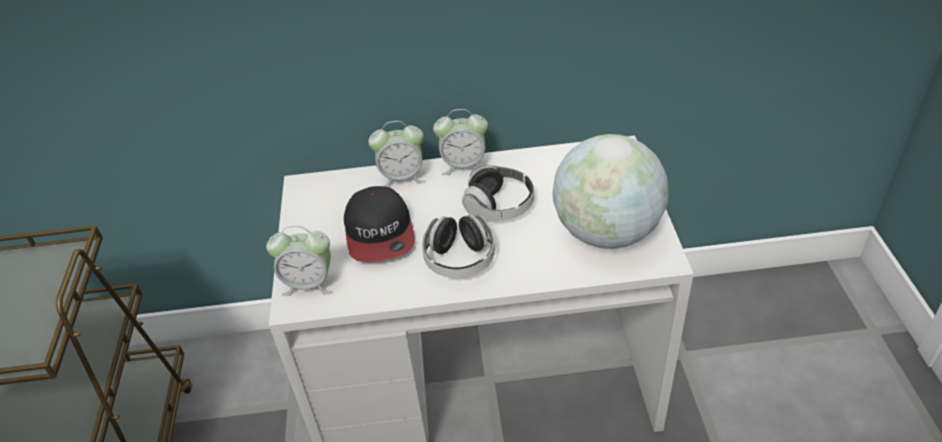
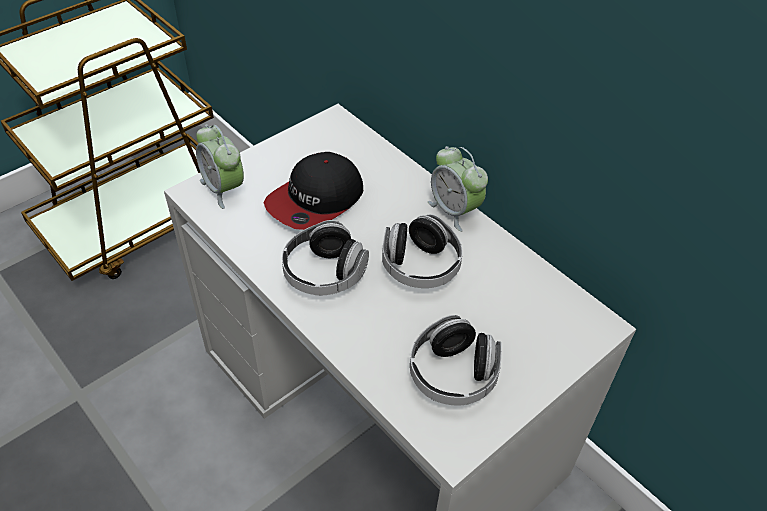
camera: 50 degrees right, 5 degrees up
alarm clock [368,121,426,187] -> none
globe [552,134,668,249] -> headphones [410,315,502,406]

